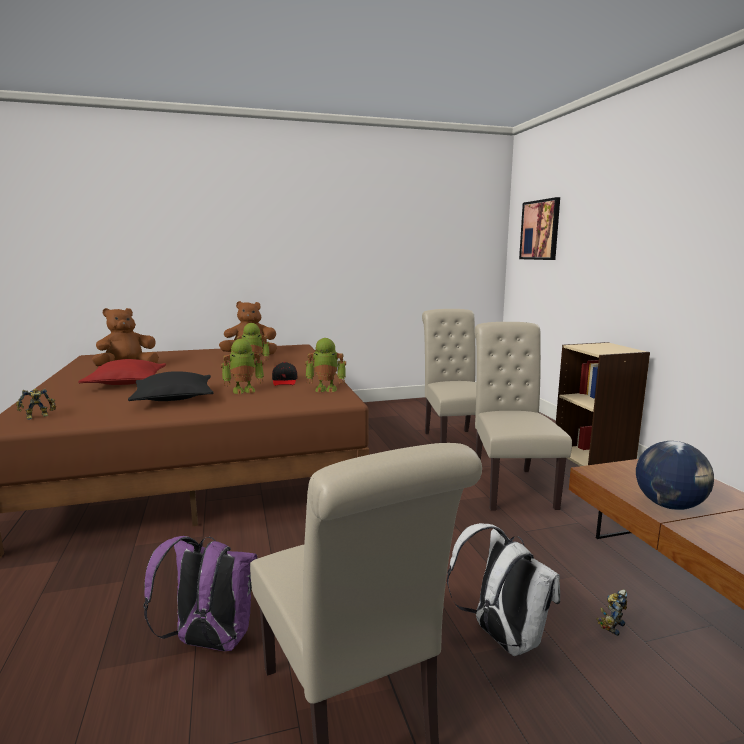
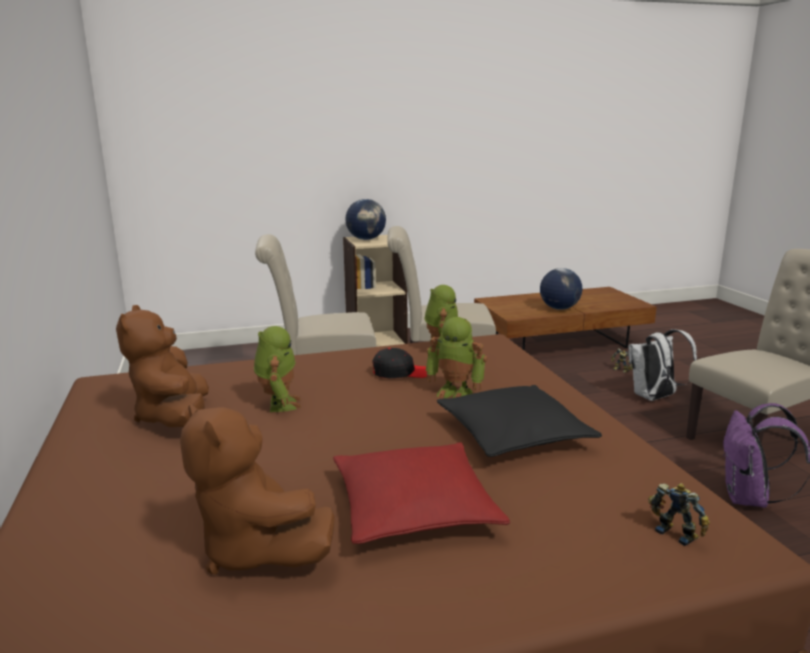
camera: 90 degrees left, 5 degrees up
toy robot [221,339,264,395] -> toy robot turned 135 degrees clockwise [425,317,487,399]
picture [519,197,560,260] -> none
none -> globe [345,199,386,240]

